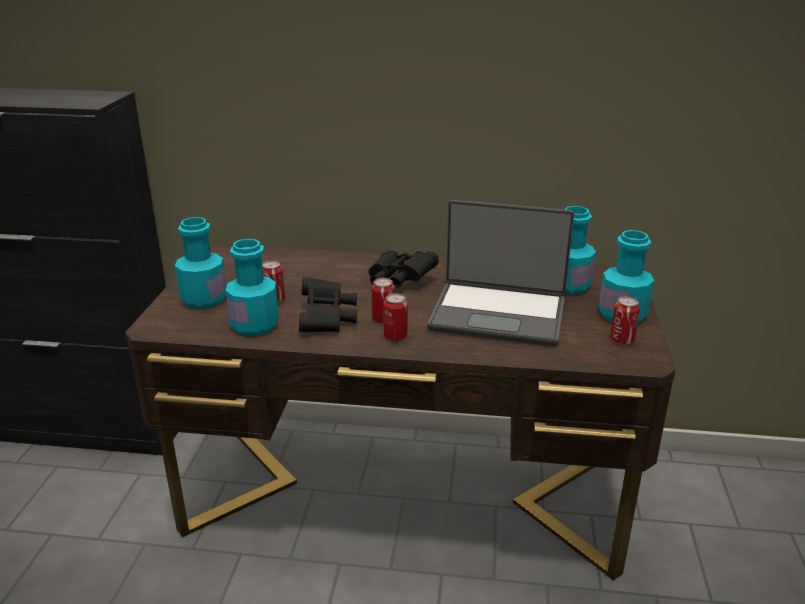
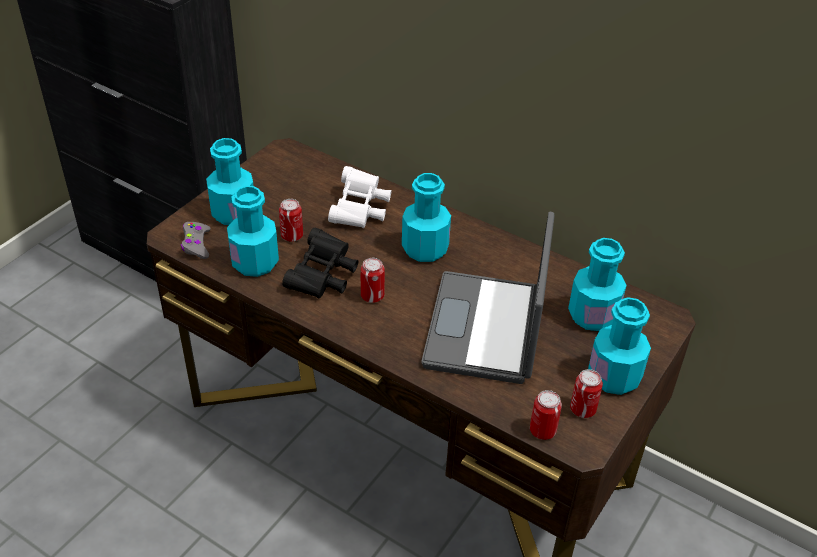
camera: 25 degrees right, 15 degrees up
black binoculars [368,250,439,288] -> turquoise bottle [402,173,451,262]
can [383,293,408,341] -> can moved to [530,390,562,440]
laptop [427,200,574,346] -> laptop turned 60 degrees clockwise [421,212,555,384]
none -> grey game controller [181,222,211,259]
none -> white binoculars [328,166,392,228]

